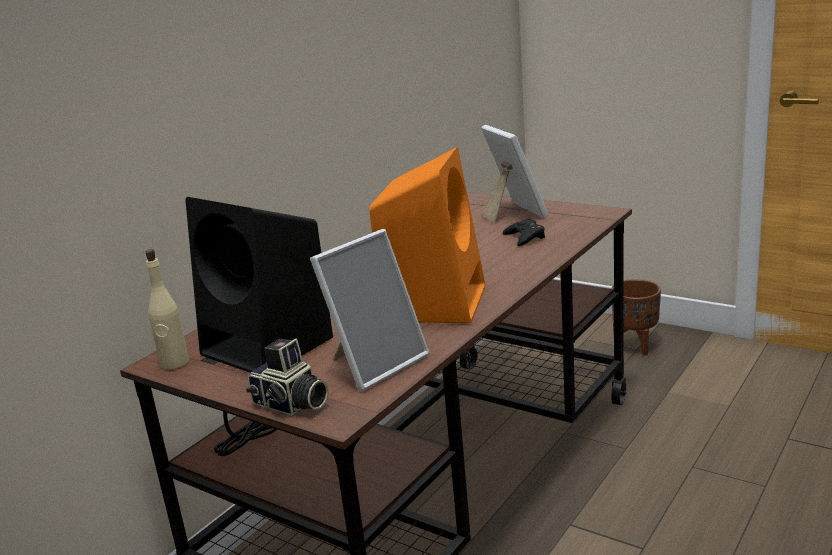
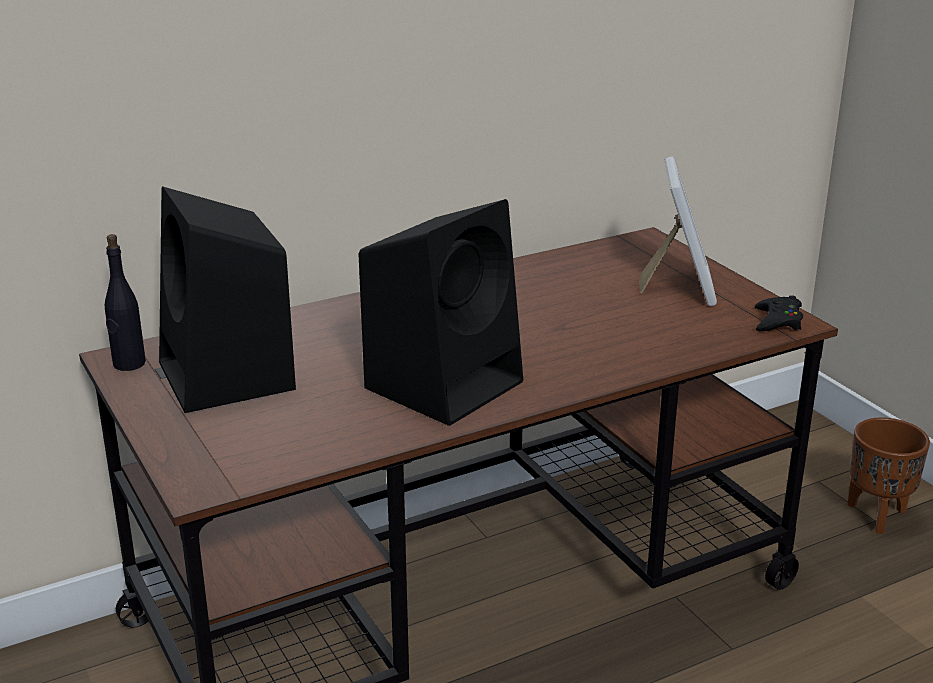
camera: 25 degrees right, 5 degrees up
beige bottle [145,249,189,369] -> black bottle [105,234,146,371]
camera [246,339,328,415] -> none
picture frame [310,229,430,391] -> none
orange speaker [369,147,486,323] -> black speaker [359,199,523,426]
black game controller [503,218,545,246] -> black game controller moved to [755,295,803,332]

